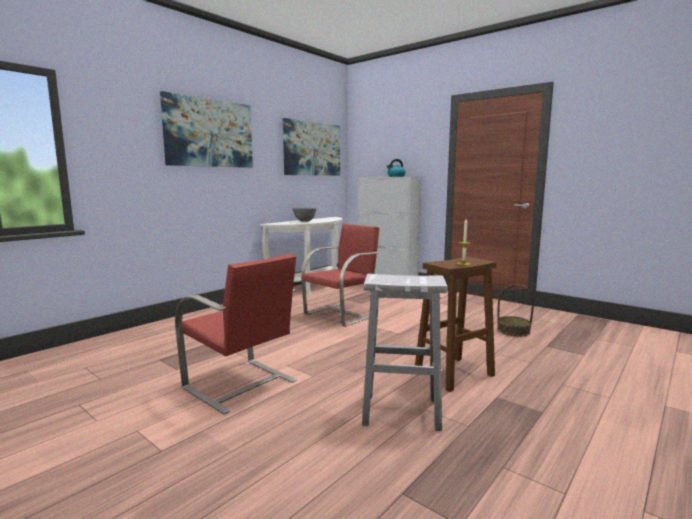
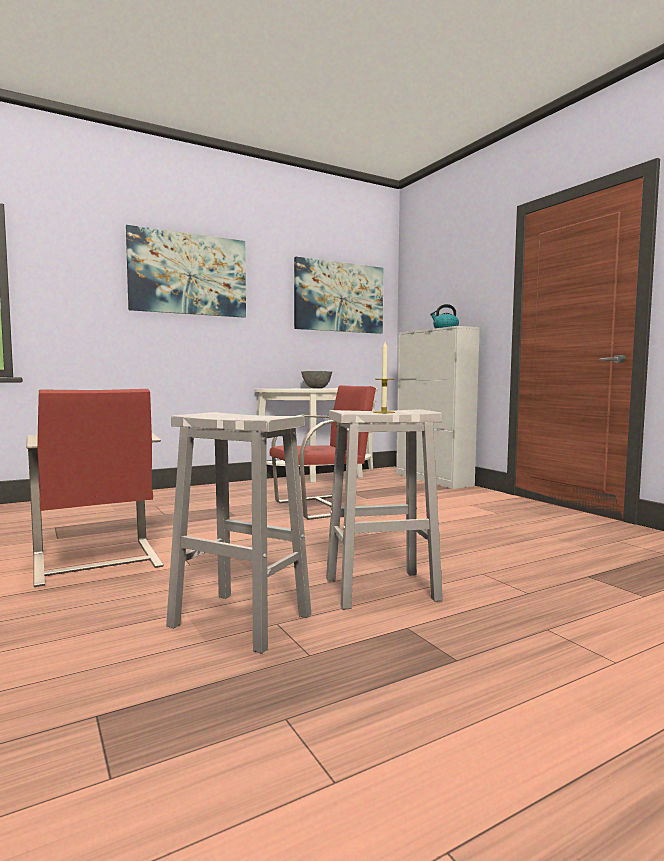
camera: 20 degrees right, 5 degrees down
brown stool [415,257,496,392] -> white stool [326,409,443,610]
basket [498,285,534,337] -> none

